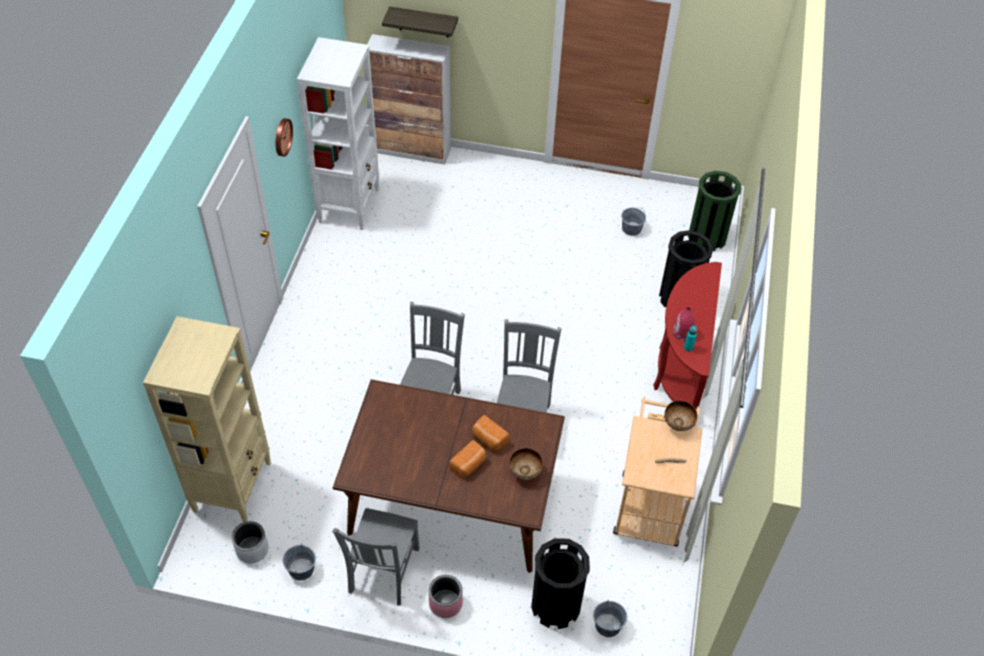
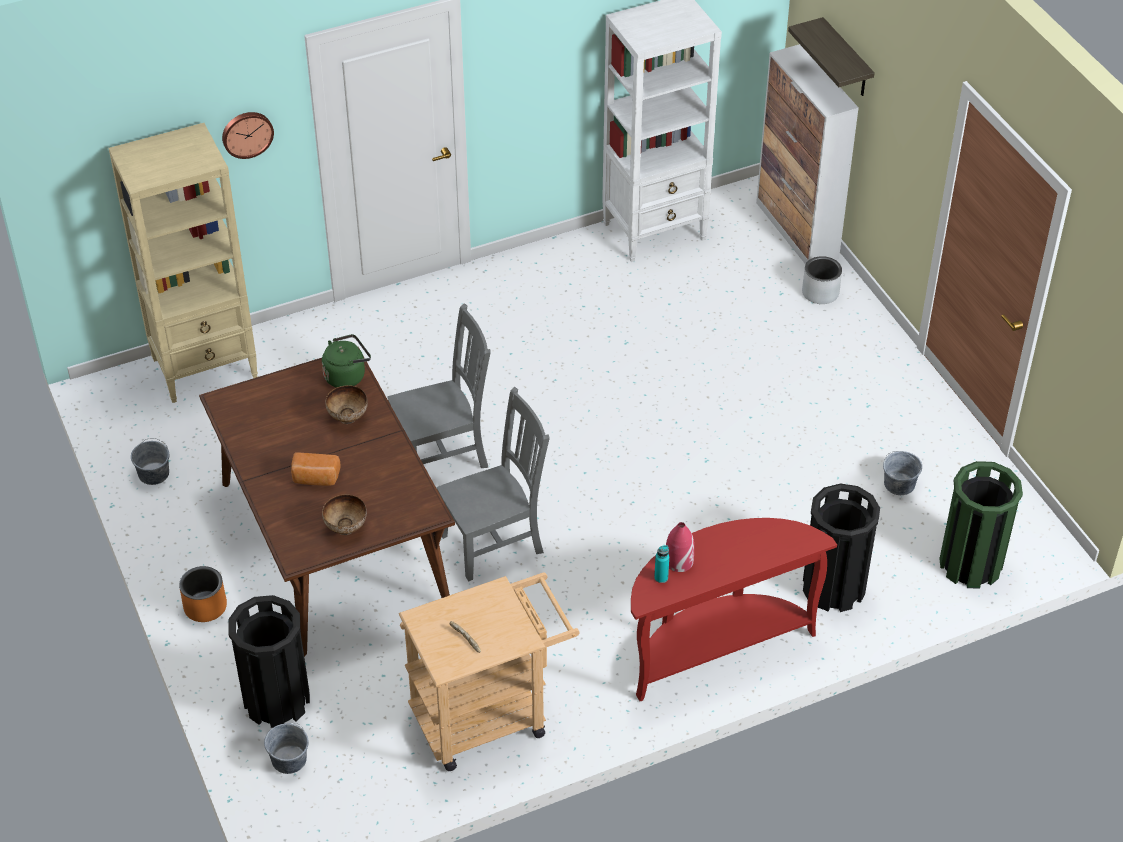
camera: 55 degrees right, 5 degrees down
grey planter [232,521,269,564] -> grey planter moved to [802,256,842,304]
wall clock [276,118,293,157] -> wall clock moved to [222,112,274,159]
grey chair [332,508,420,606] -> none
pink planter [429,575,463,618] -> orange planter [179,566,227,622]
bread [472,415,509,451] -> none
bowl [664,401,697,431] -> bowl moved to [325,385,368,424]
none -> green kettle [322,334,371,388]

